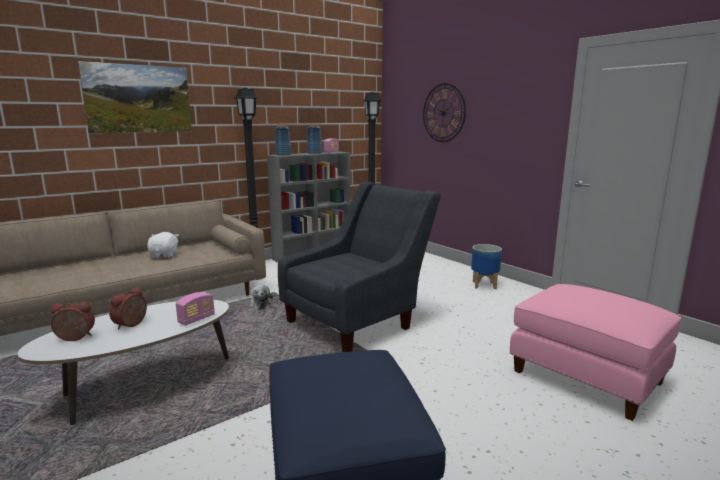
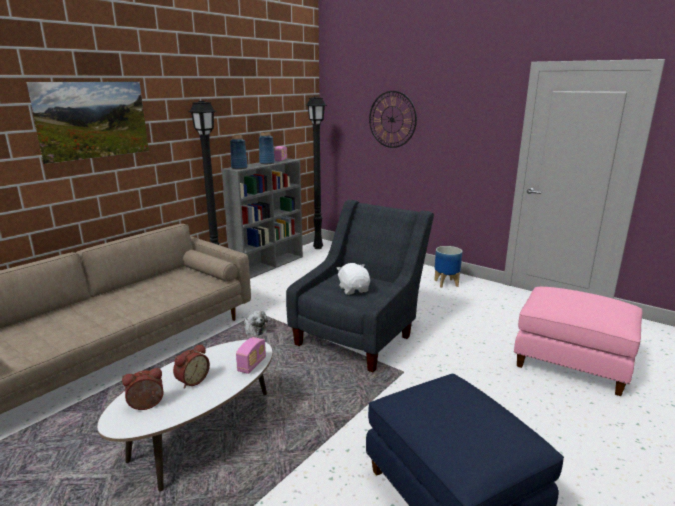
camera: 15 degrees left, 5 degrees up
alarm clock [109,287,147,330] -> alarm clock turned 150 degrees counterclockwise [173,344,210,389]
white plush toy [147,232,179,258] -> white plush toy moved to [336,263,370,295]

